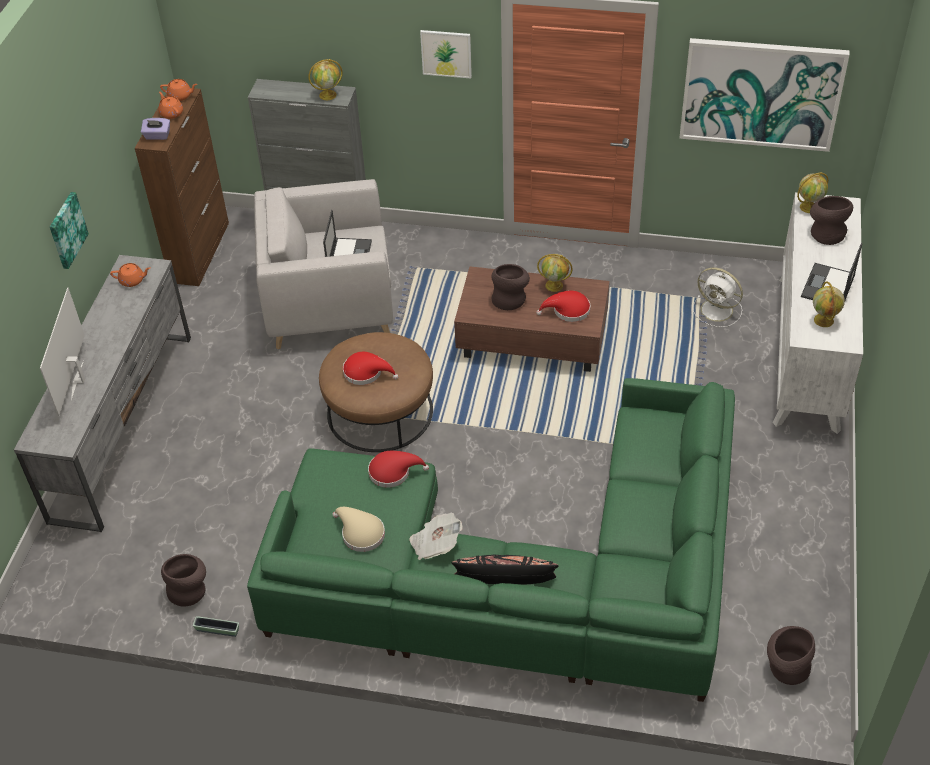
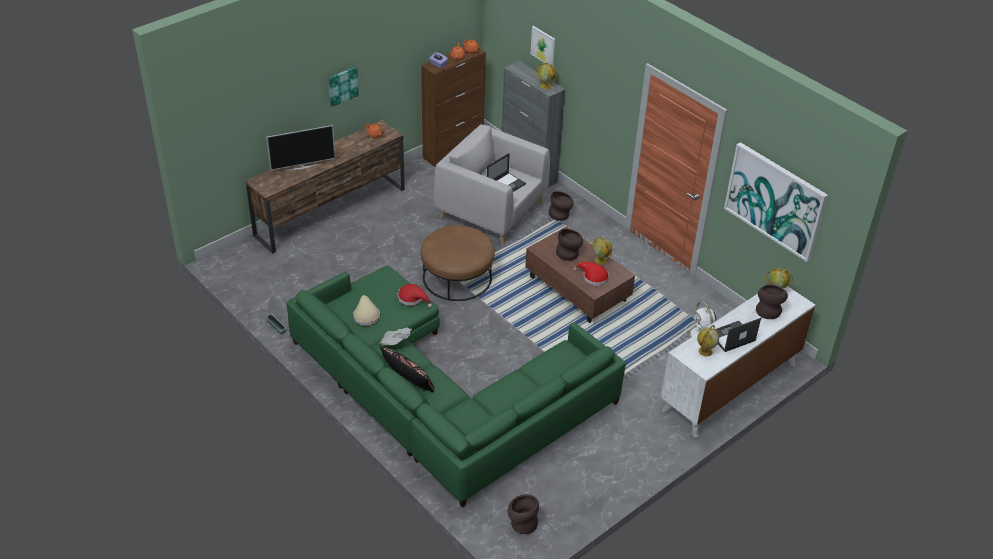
camera: 35 degrees right, 5 degrees down
grey tv stand [14,255,191,532] -> brown tv stand [245,120,405,254]
television [40,287,85,416] -> television turned 150 degrees counterclockwise [267,125,335,171]
brown vase [161,554,206,606] -> brown vase moved to [549,191,574,221]
red hat [343,352,399,385] -> none
picture [420,30,472,78] -> picture moved to [531,26,555,65]

